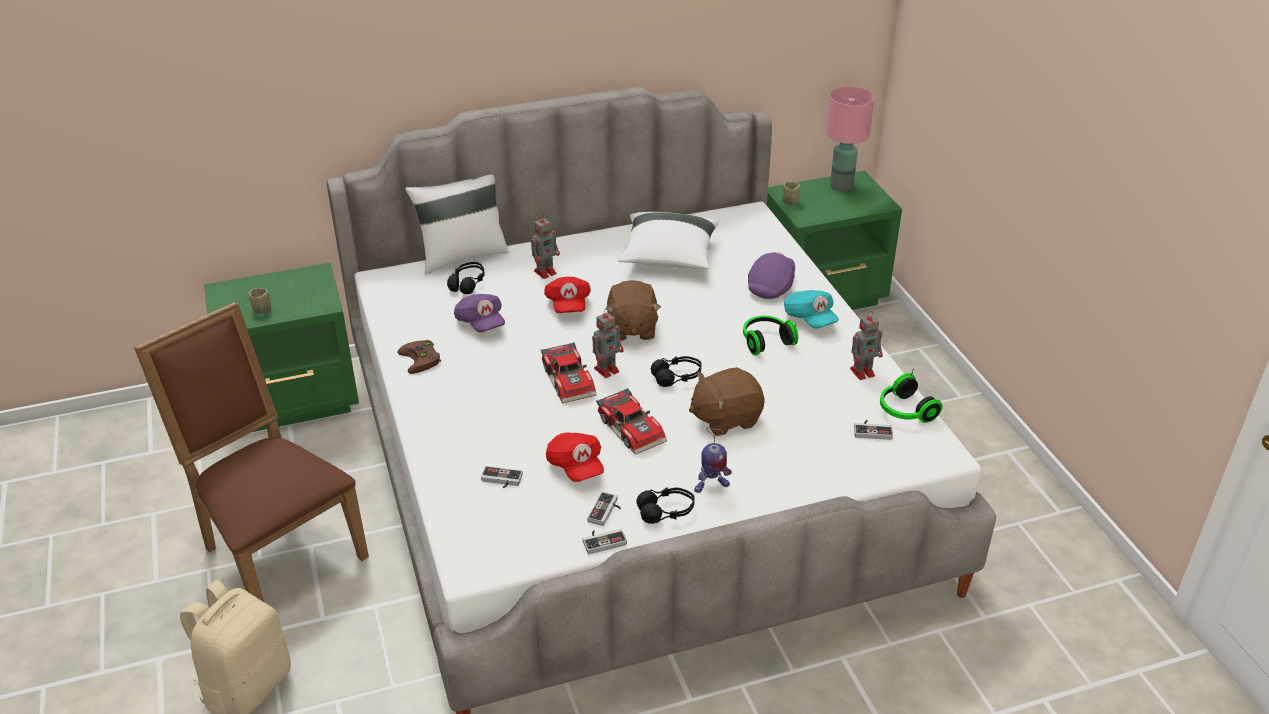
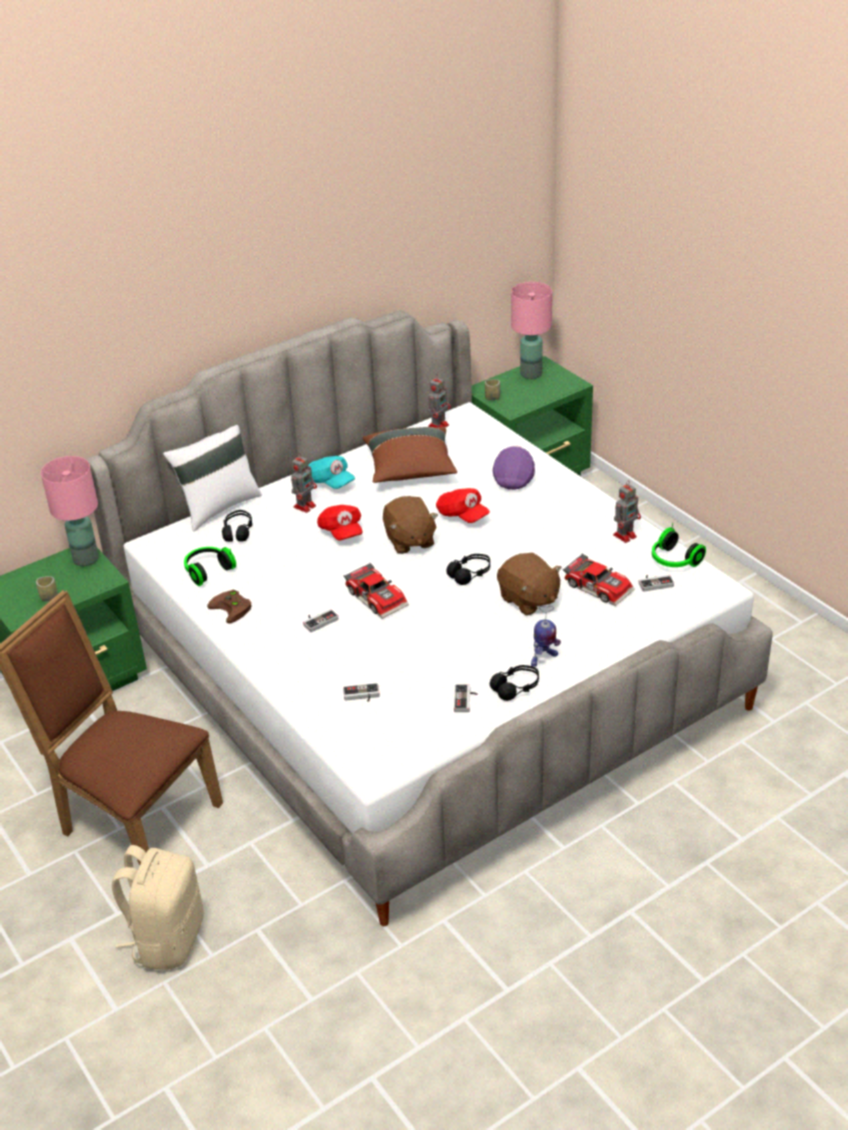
camera: 15 degrees left, 0 degrees up
purple cap [454,294,505,332] -> none
red cap [546,432,604,482] -> red cap moved to [436,488,490,523]
game controller [583,529,627,554] -> game controller moved to [303,609,338,632]
toy robot [592,309,624,378] -> toy robot moved to [428,374,451,428]
toy car [596,388,667,455] -> toy car moved to [563,554,635,606]
white pillow [618,212,719,269] -> brown pillow [363,427,457,483]
brown plush toy [689,367,765,436] -> brown plush toy turned 90 degrees counterclockwise [497,553,562,616]
headphones [743,316,798,356] -> headphones moved to [184,547,236,586]
turquoise cap [784,290,839,328] -> turquoise cap moved to [308,456,355,489]
none -> pink table lamp [41,456,99,566]

